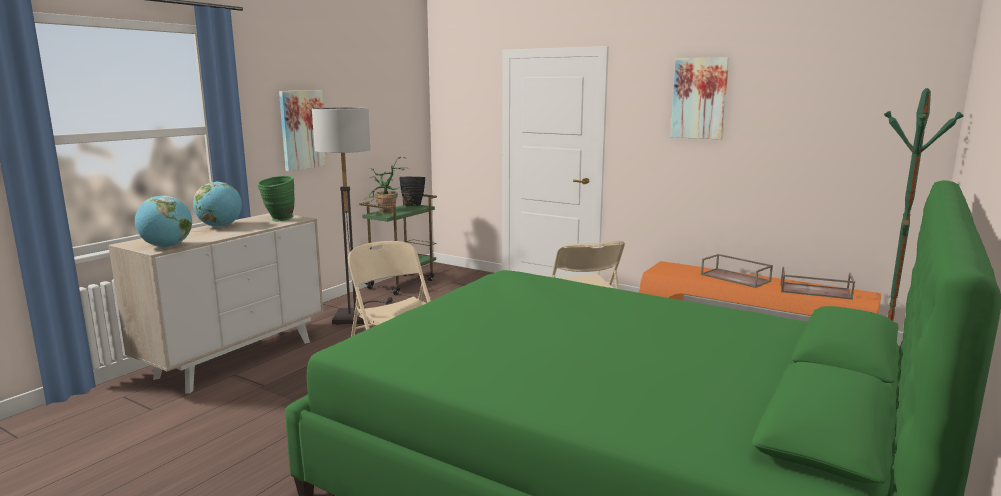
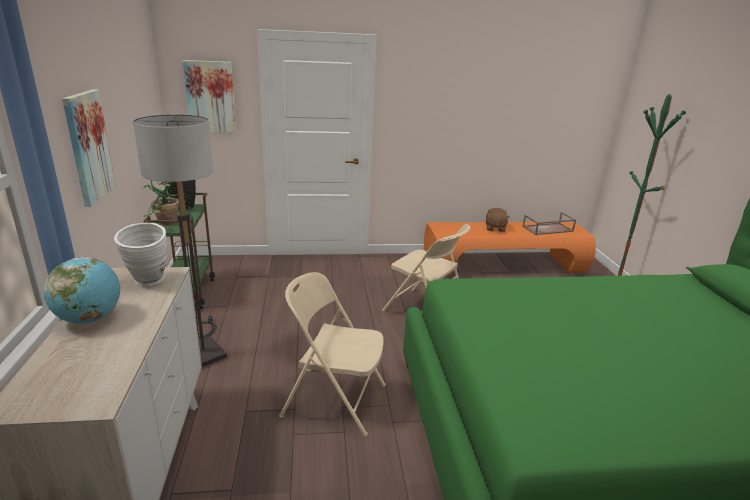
camera: 40 degrees left, 10 degrees up
globe [135,196,192,247] -> none
green vase [257,176,295,221] -> white vase [114,223,167,286]
picture [671,57,729,140] -> picture moved to [183,60,236,133]
brown tray [701,254,773,288] -> brown plush toy [486,208,510,232]

